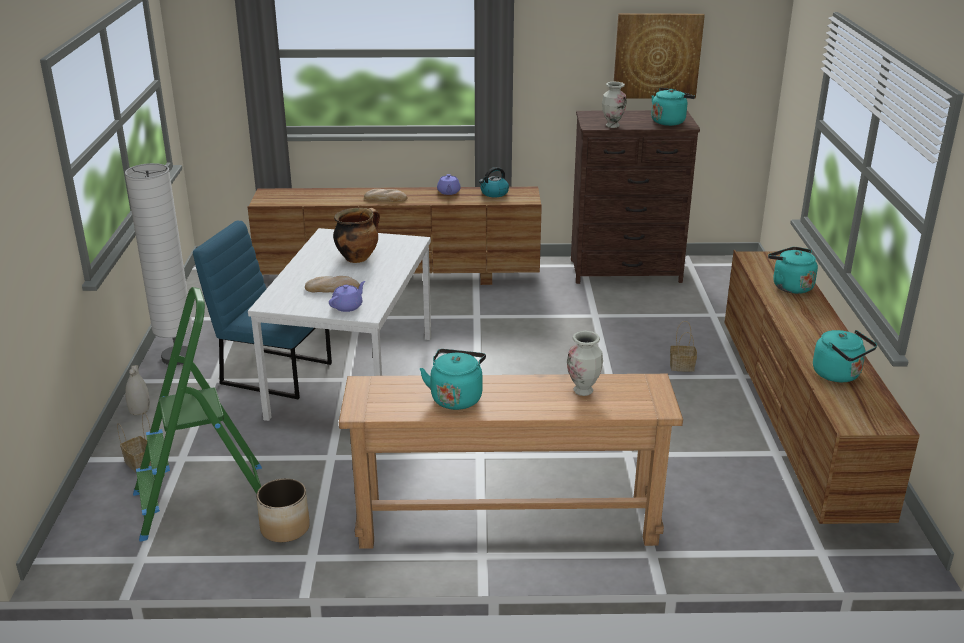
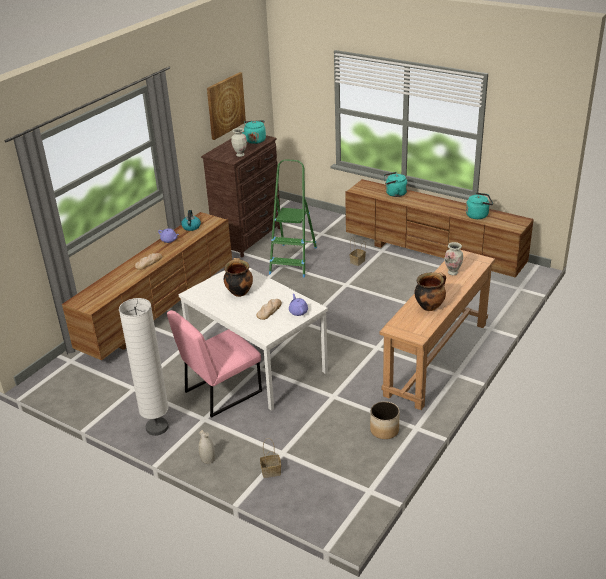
camera: 55 degrees left, 5 degrees up
green step ladder [133,287,262,541] -> green step ladder moved to [269,159,317,277]
blue chair [193,221,332,399] -> pink chair [167,310,262,418]
turquoise kettle [420,349,486,410] -> cooking pot [415,272,446,311]

